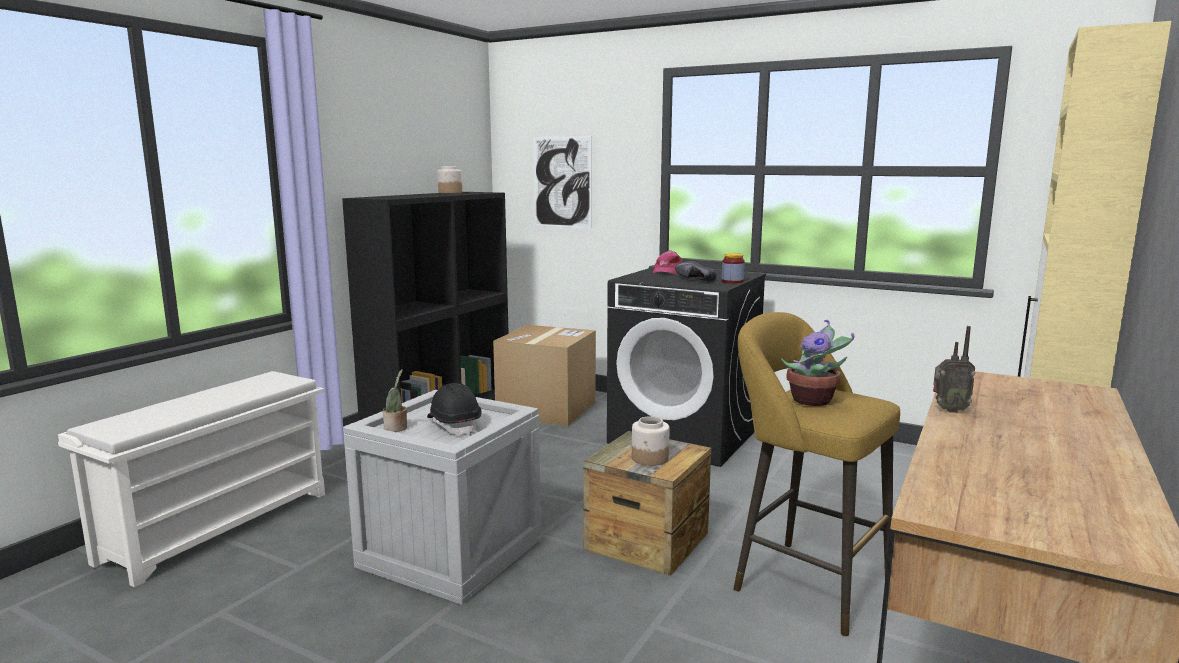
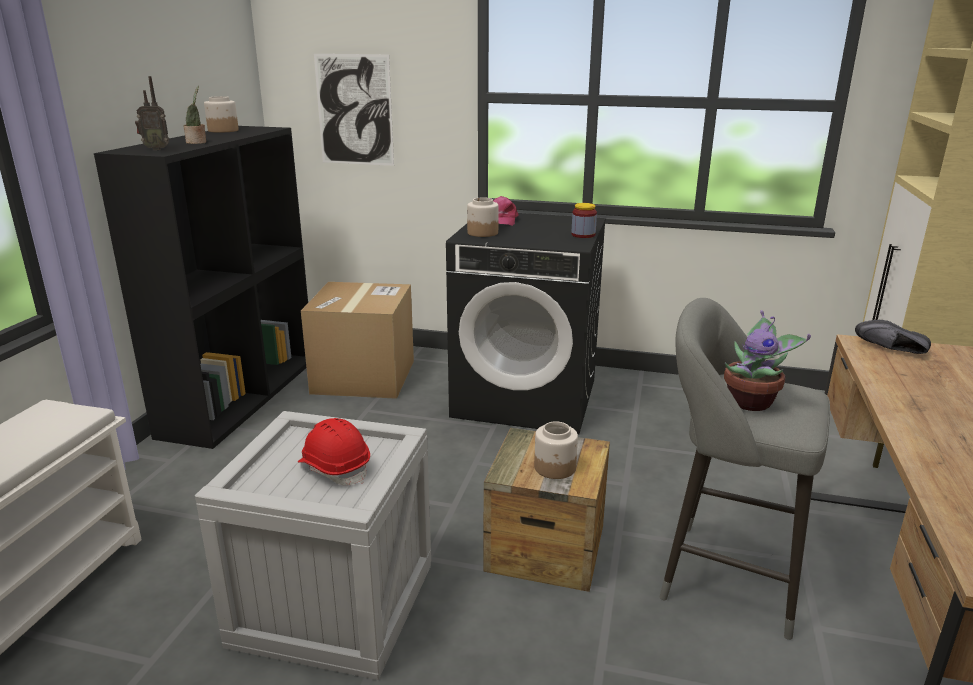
camera: 15 degrees left, 10 degrees up
potted plant [383,369,407,432] -> potted plant moved to [183,86,206,144]
black hard hat [427,383,481,435] -> red hard hat [298,418,370,486]
black shoe [675,261,716,282] -> black shoe moved to [855,320,931,354]
yellow stool [734,312,900,636] -> grey stool [660,298,830,640]
radio [933,326,975,413] -> radio moved to [135,76,169,150]
none -> jar [467,197,499,237]

